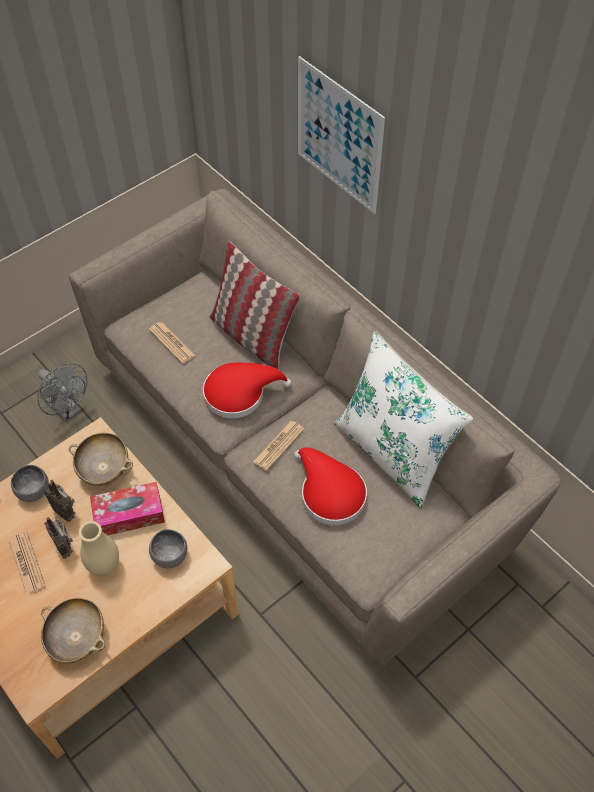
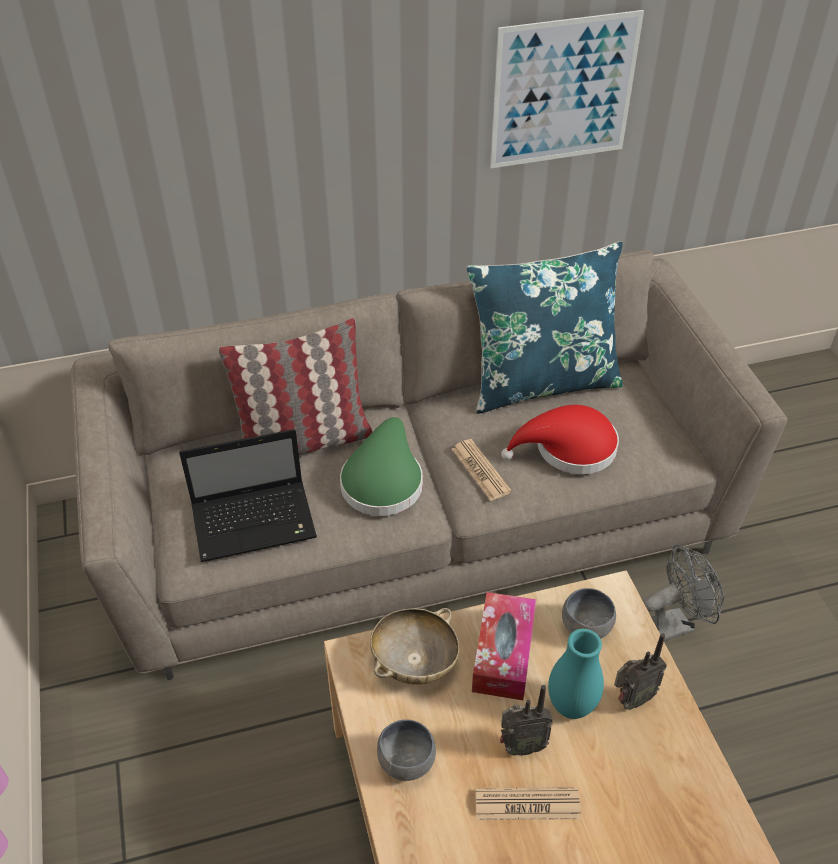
camera: 65 degrees left, 10 degrees down
grey fan [37,363,88,422] -> grey fan moved to [643,544,724,642]
beige bowl [41,598,105,664] -> none
radio [44,480,76,522] -> radio moved to [614,633,667,710]
beige vase [79,521,119,576] -> turquoise vase [548,629,604,719]
newspaper [149,322,196,364] -> laptop [179,429,317,562]
red hat [203,363,292,419] -> green hat [340,417,423,516]
picture [298,56,385,214] -> picture moved to [490,10,644,168]
white pillow [334,331,473,509] -> blue pillow [466,241,623,413]

